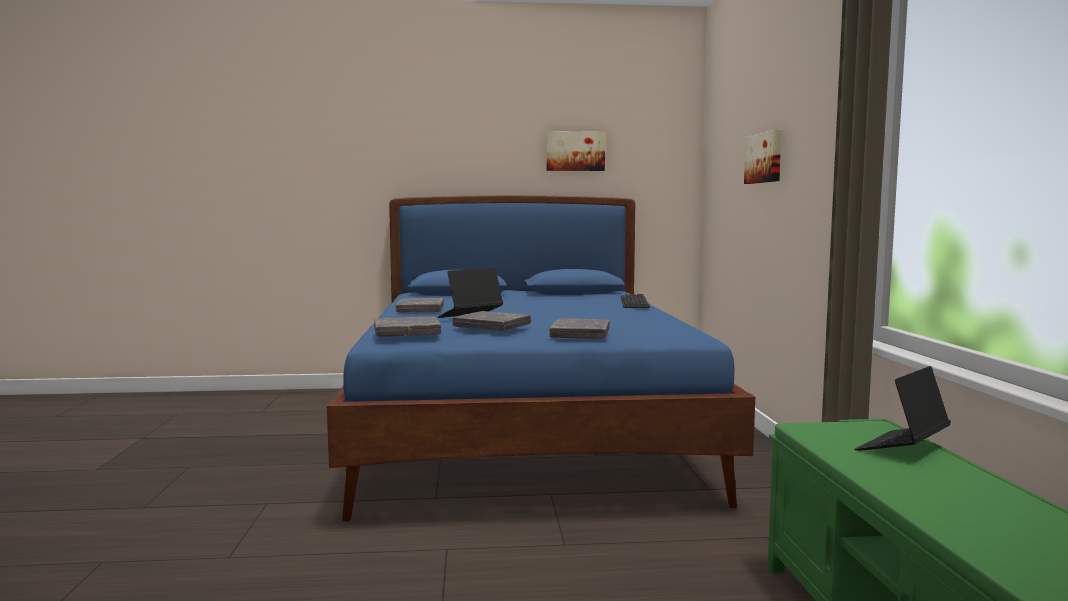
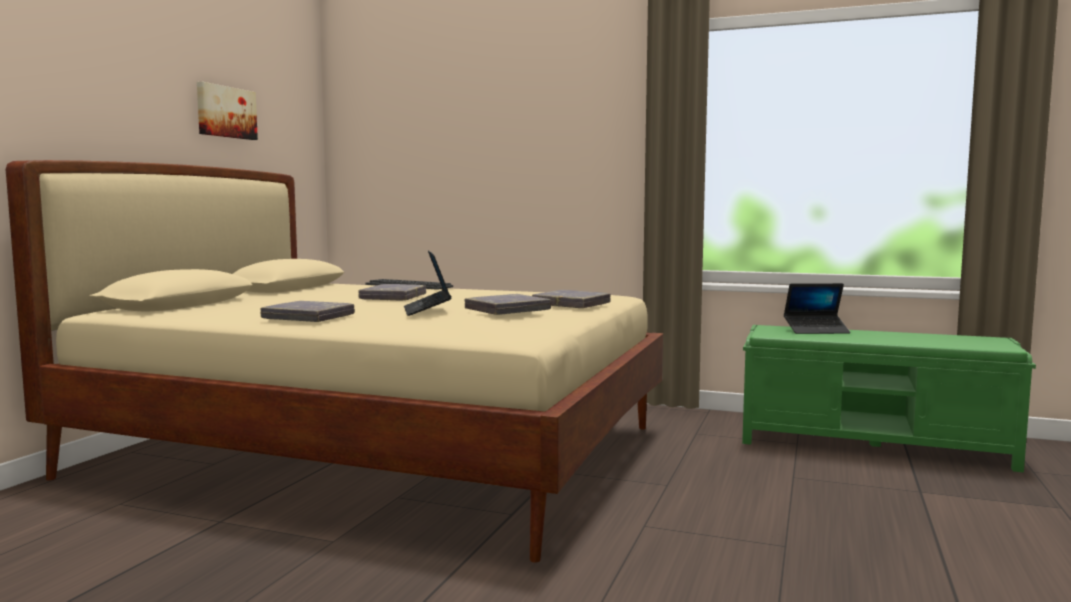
camera: 65 degrees left, 0 degrees up
blue bed [327,195,755,522] -> beige bed [6,160,663,563]
grey book [374,316,441,337] -> grey book moved to [358,284,426,301]
picture [744,130,782,184] -> none
laptop [855,366,951,451] -> laptop turned 75 degrees counterclockwise [784,283,850,334]

